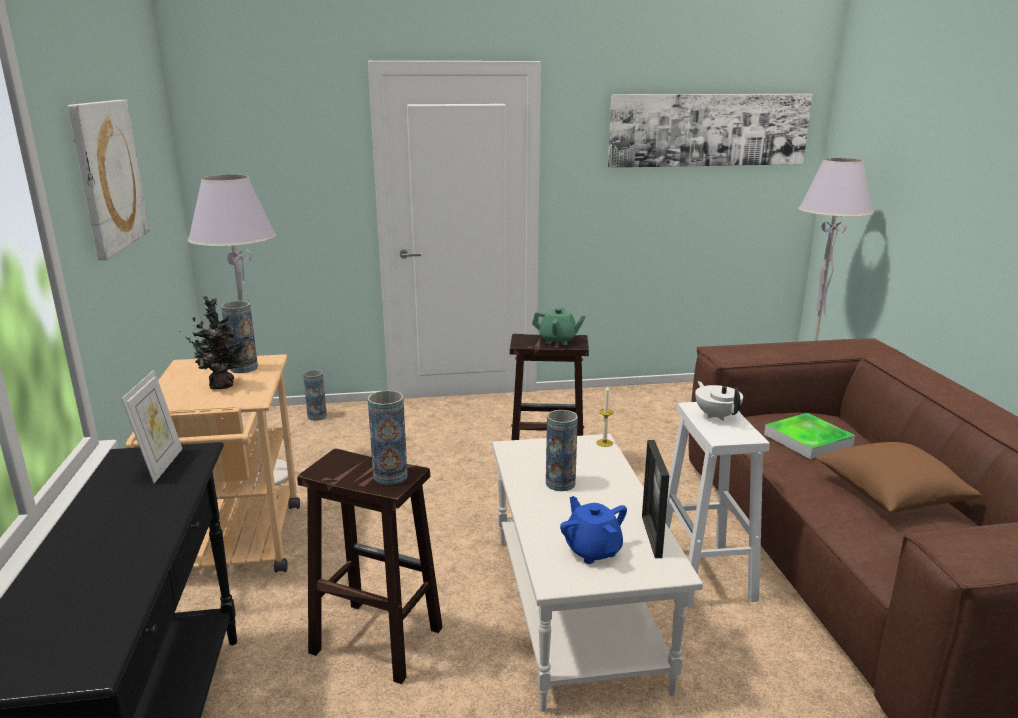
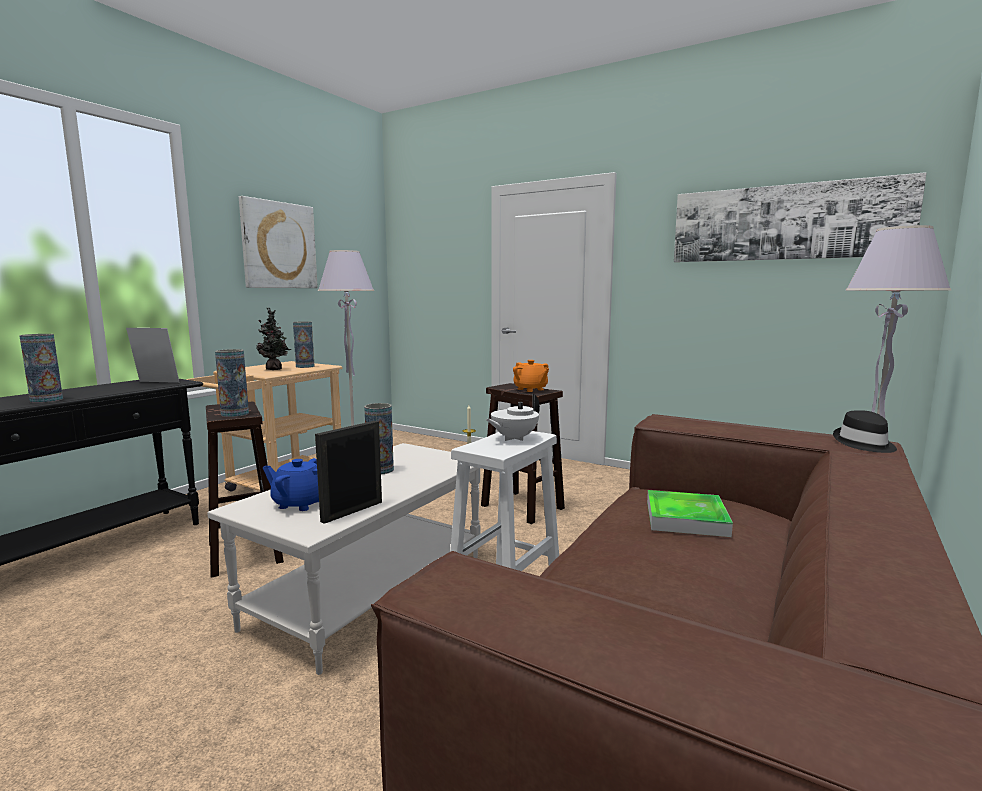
camera: 40 degrees right, 10 degrees down
picture frame [121,370,183,484] -> picture frame turned 120 degrees counterclockwise [126,328,180,383]
vase [303,370,327,421] -> vase moved to [19,334,63,403]
green teapot [532,308,586,345] -> orange teapot [513,360,549,392]
blue teapot [560,496,627,564] -> blue teapot turned 90 degrees counterclockwise [263,458,319,511]
white teapot [695,381,743,421] -> white teapot turned 150 degrees counterclockwise [486,394,540,441]
brown pillow [816,442,981,513] -> none
none -> black hat [833,410,897,453]

